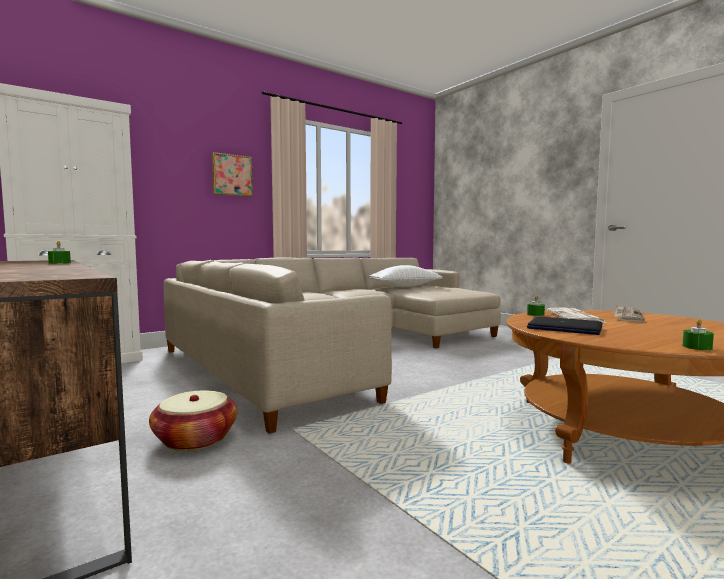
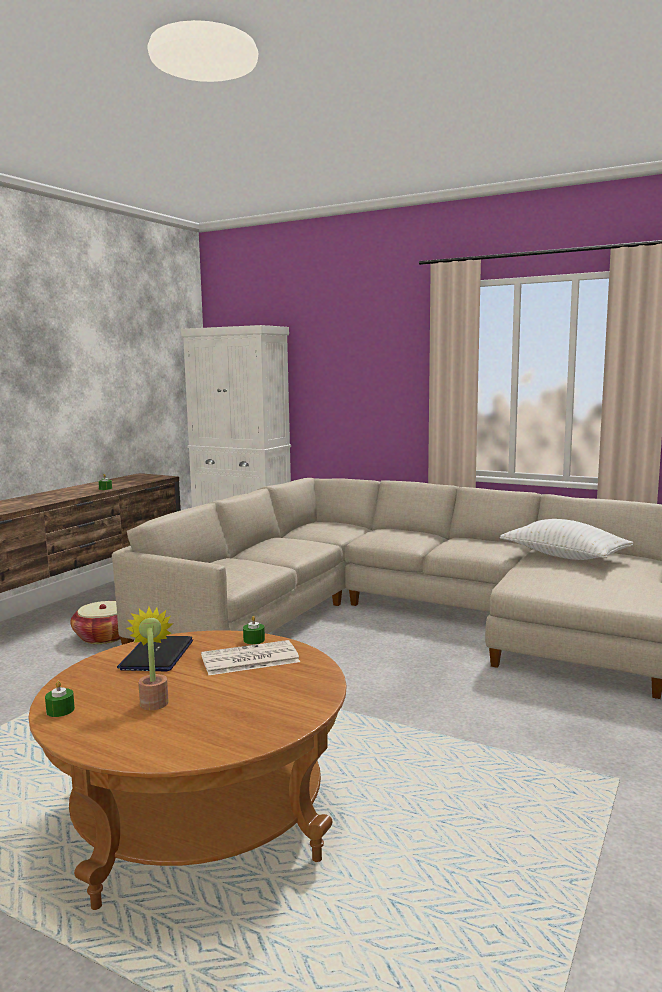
camera: 65 degrees right, 5 degrees up
picture [212,152,253,197] -> none
newspaper [614,305,645,322] -> none
none -> potted plant [127,607,173,710]

